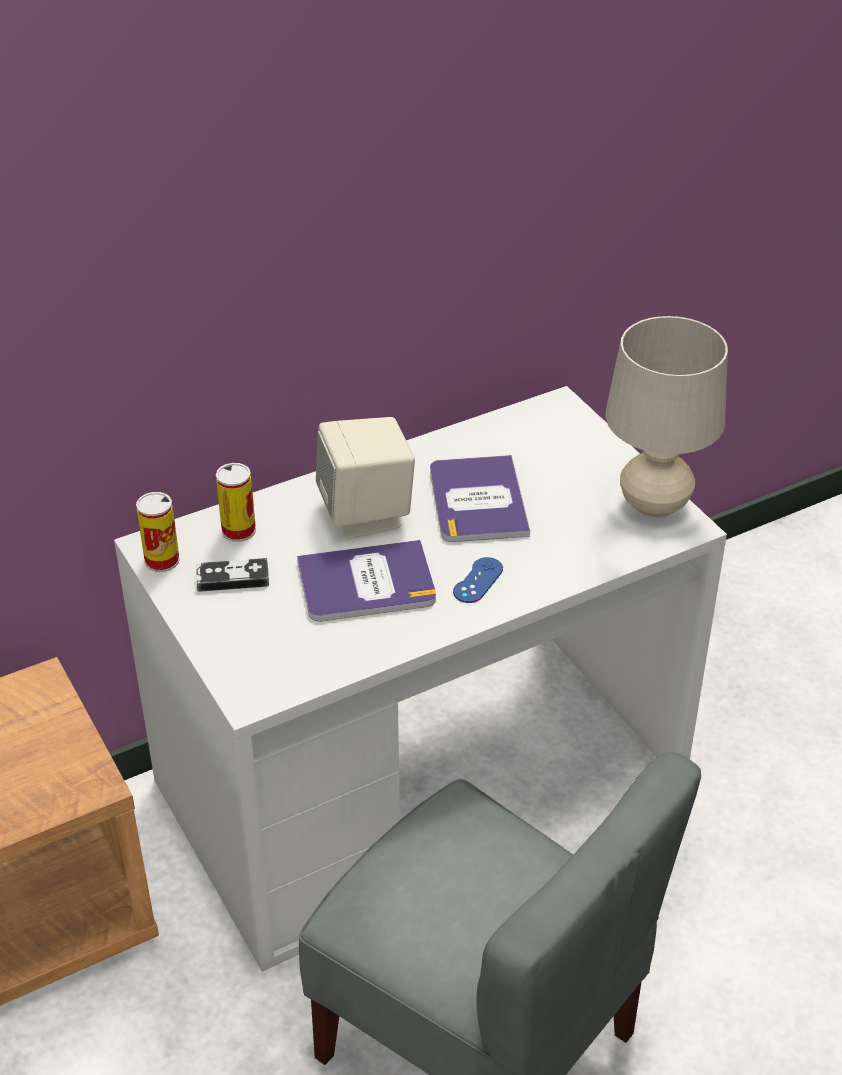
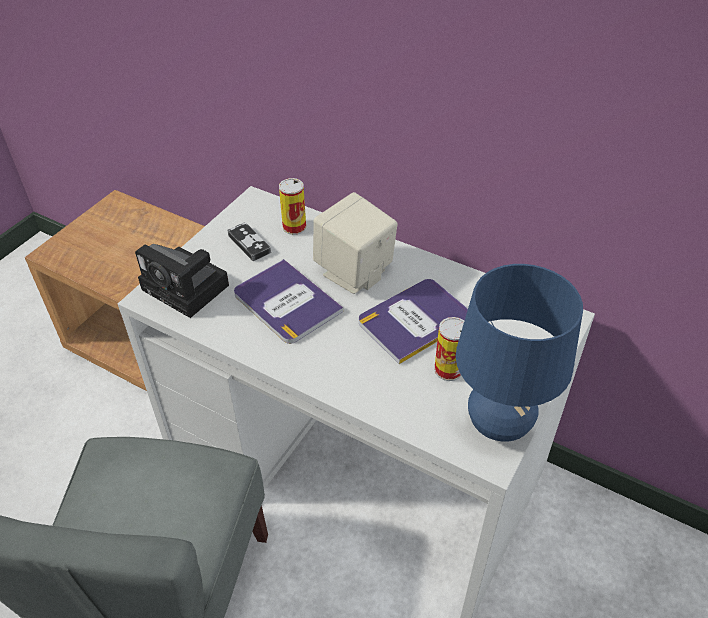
camera: 60 degrees right, 5 degrees up
can [136,492,180,572] -> can moved to [434,317,465,381]
blue game controller [453,557,503,603] -> none
beige table lamp [605,316,728,518] -> blue table lamp [456,264,583,442]
none -> camera [135,244,229,318]

